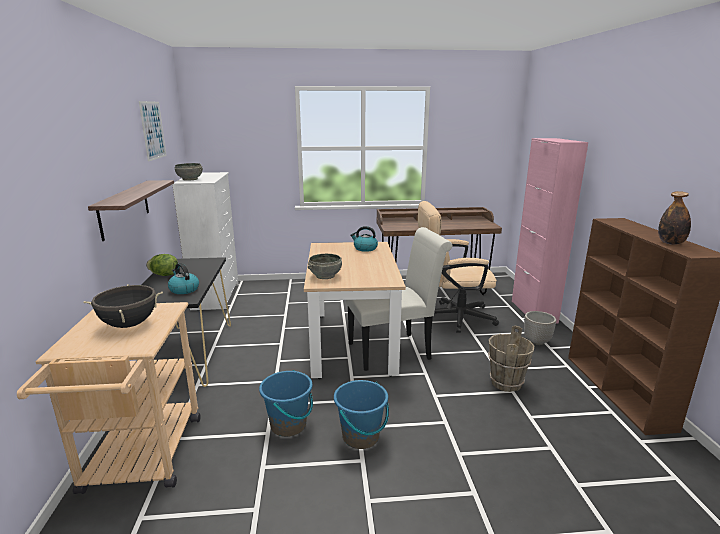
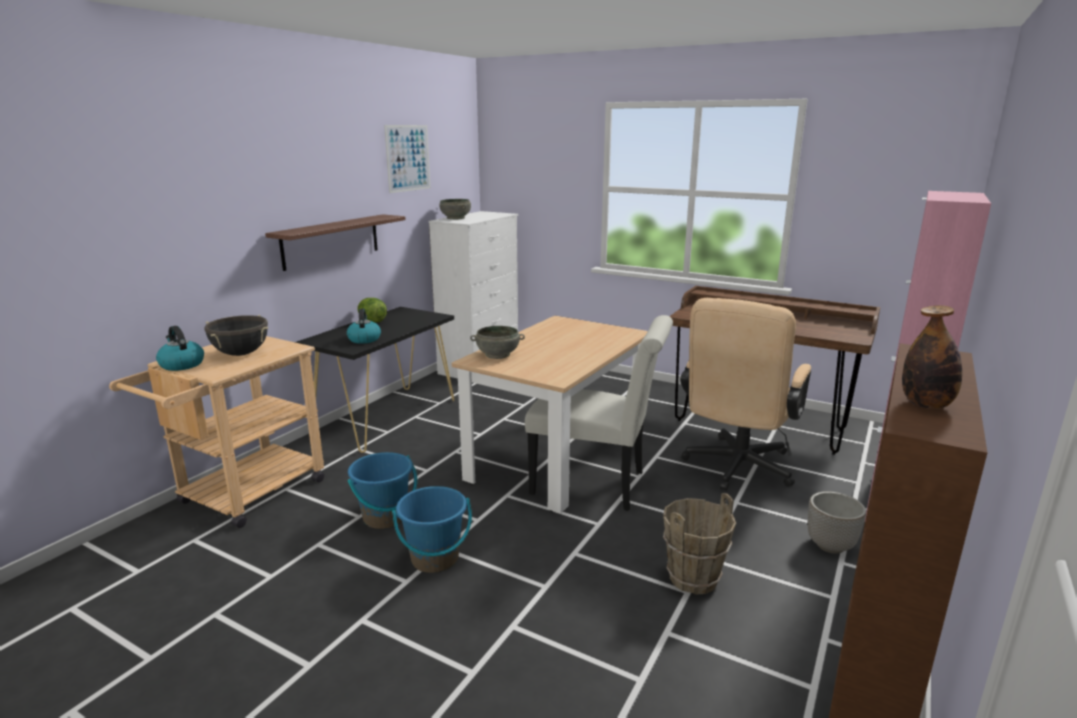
camera: 35 degrees right, 0 degrees up
kettle [350,226,378,252] -> kettle moved to [156,326,204,371]
beige office chair [418,201,499,333] -> beige office chair turned 90 degrees counterclockwise [680,298,811,491]

